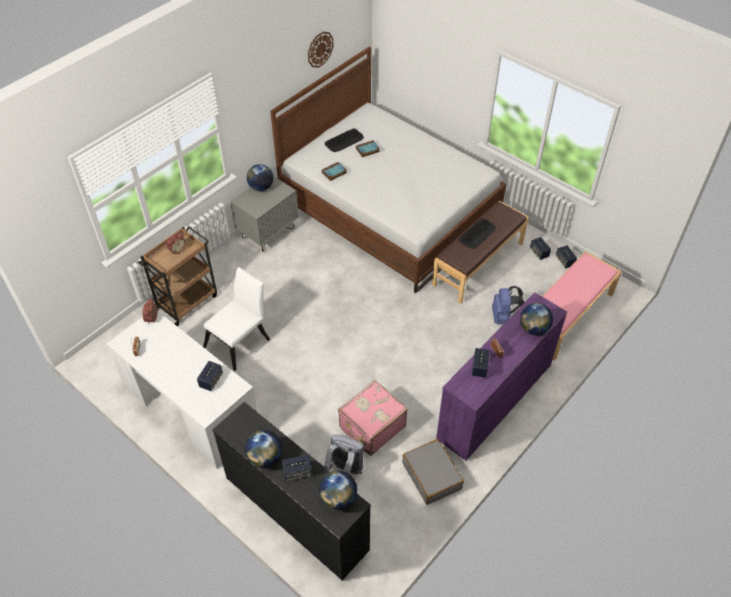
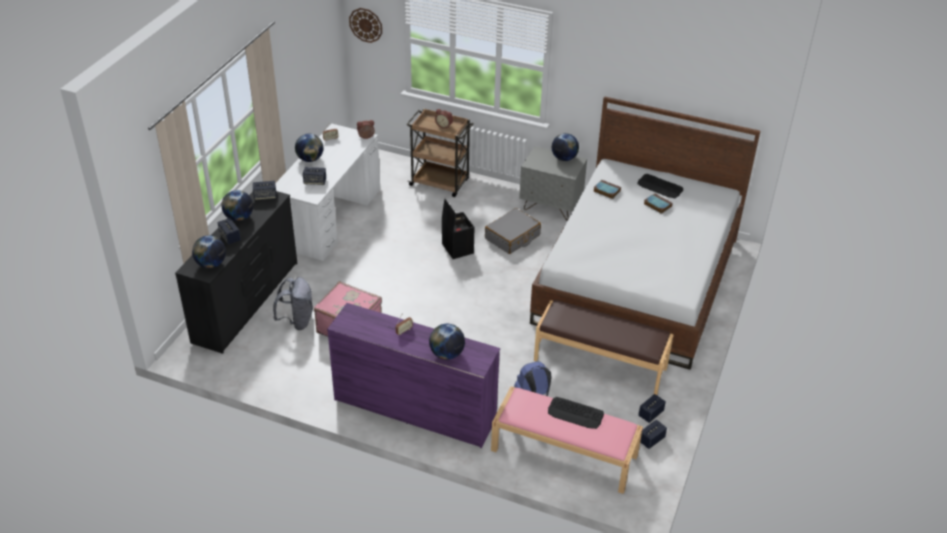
camera: 70 degrees right, 10 degrees down
white chair [203,267,270,371] -> none
wall clock [308,32,333,68] -> wall clock moved to [349,8,382,43]
grey suitcase [402,439,464,505] -> grey suitcase moved to [485,208,541,254]
keyboard [459,218,496,249] -> keyboard moved to [548,397,604,429]
speaker [472,348,490,378] -> speaker moved to [253,181,276,200]
none -> globe [295,134,323,162]
none -> black storage box [442,199,474,259]

